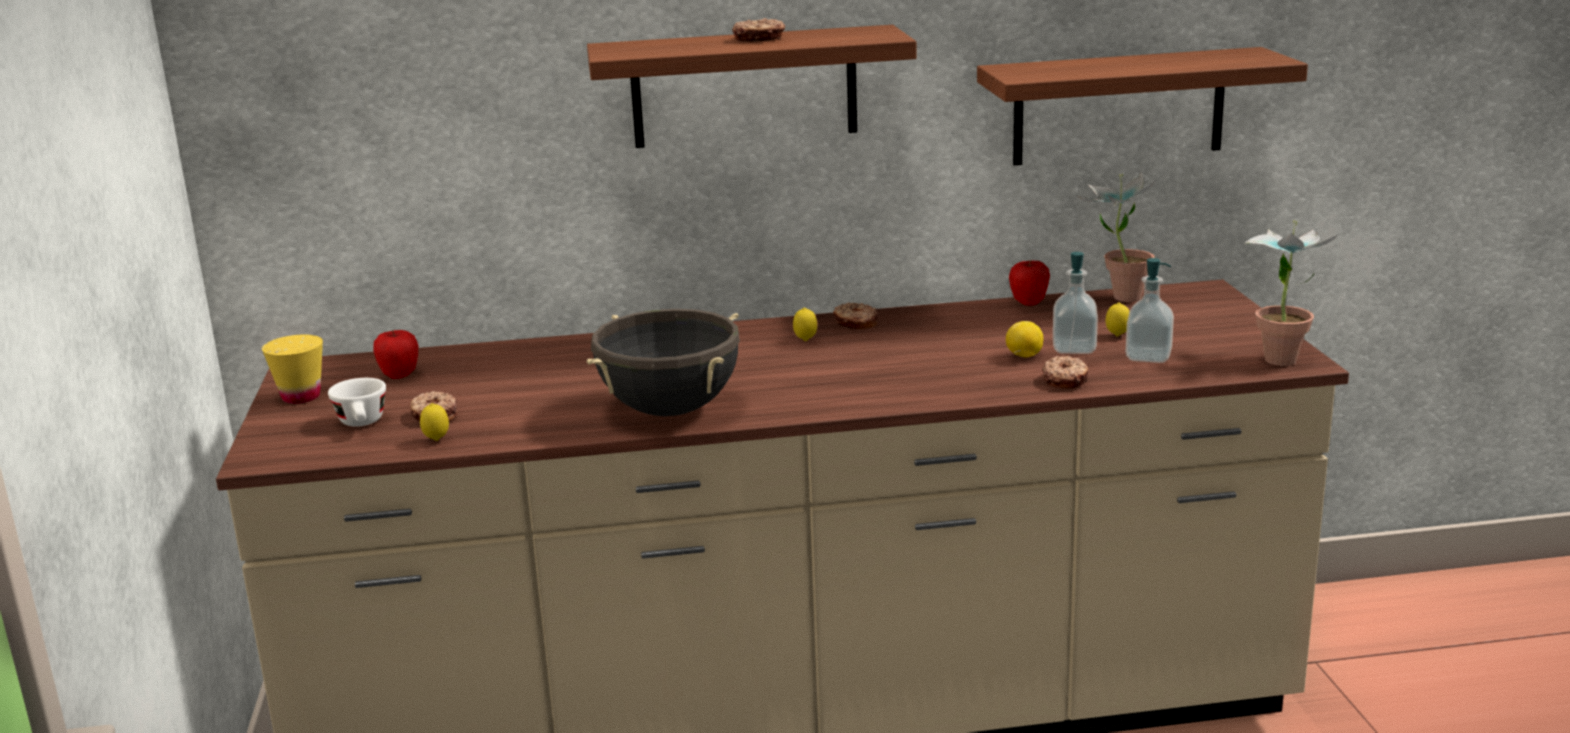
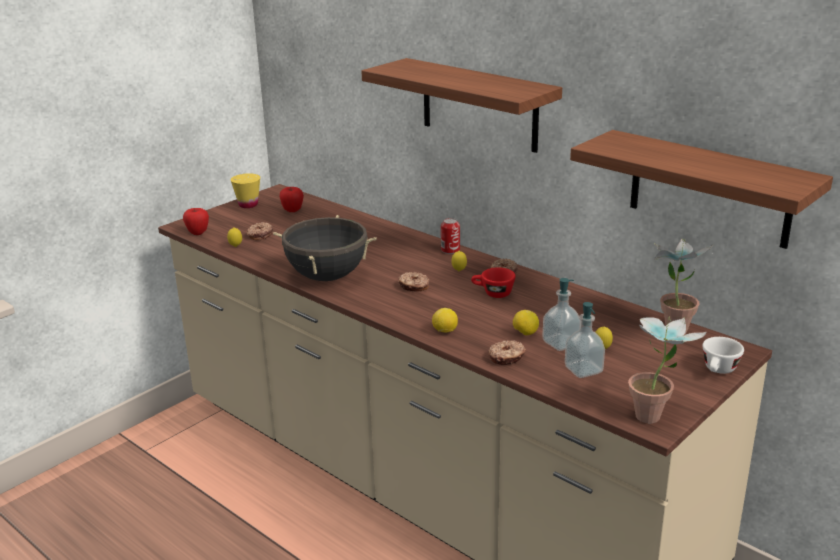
camera: 50 degrees right, 5 degrees up
white cup [328,378,386,427] -> white cup moved to [702,337,744,374]
donut [732,18,785,42] -> donut moved to [398,272,429,292]
apple [1009,260,1050,306] -> apple moved to [183,208,209,235]
none -> lemon [432,308,458,332]
none -> can [441,218,460,254]
none -> red cup [471,267,516,298]

